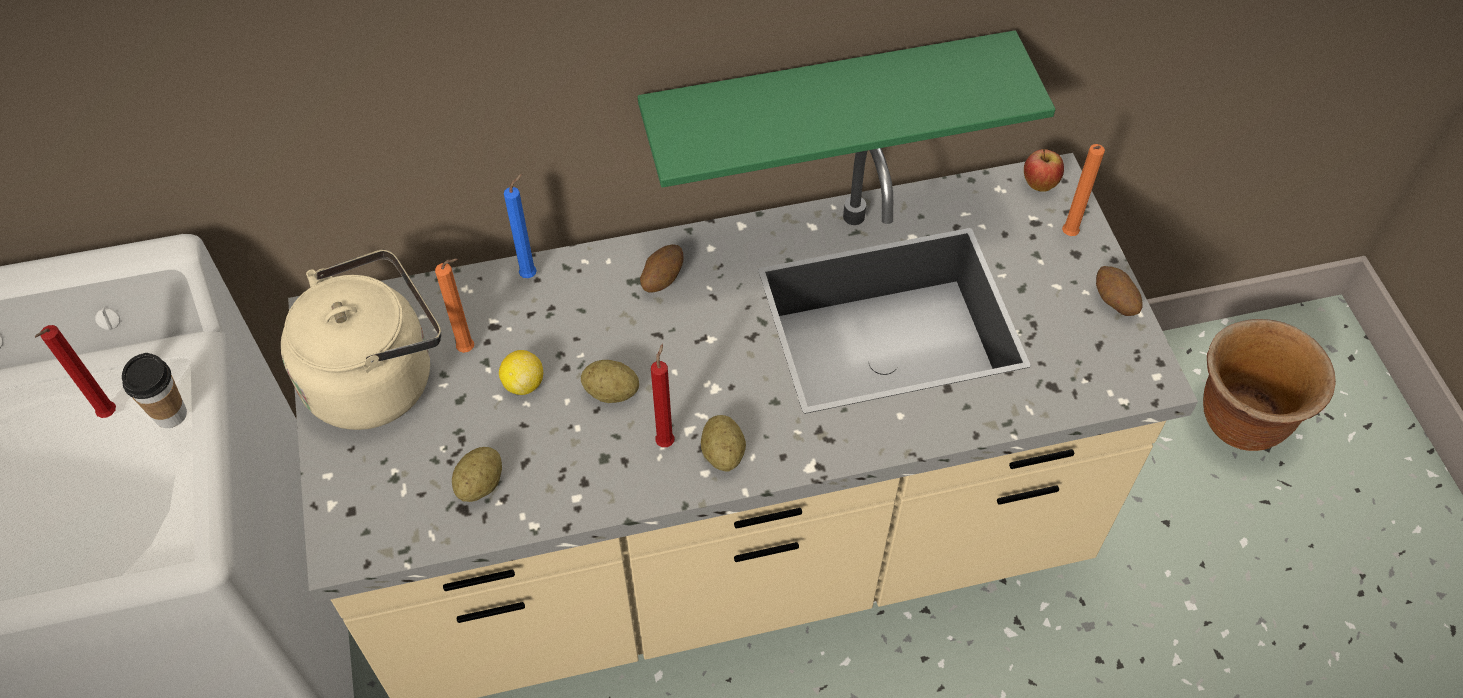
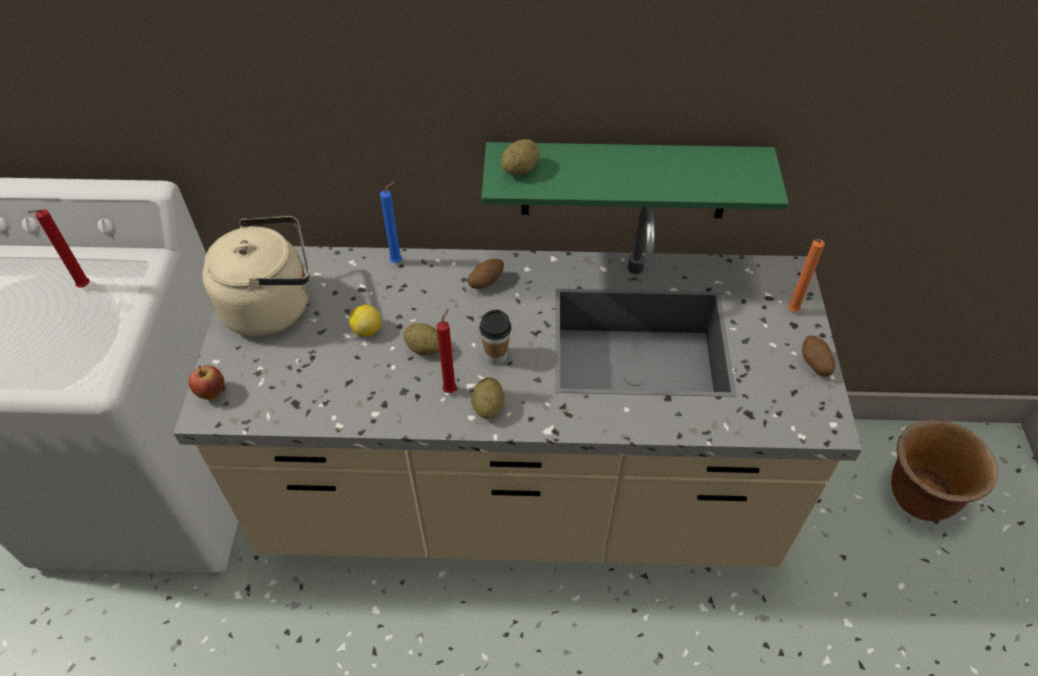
camera: 15 degrees right, 5 degrees down
cup [122,353,187,428] -> cup moved to [479,310,511,365]
orange candle [435,259,474,353] -> none
potato [452,447,502,502] -> potato moved to [501,139,539,175]
apple [1024,149,1064,191] -> apple moved to [189,365,225,400]

